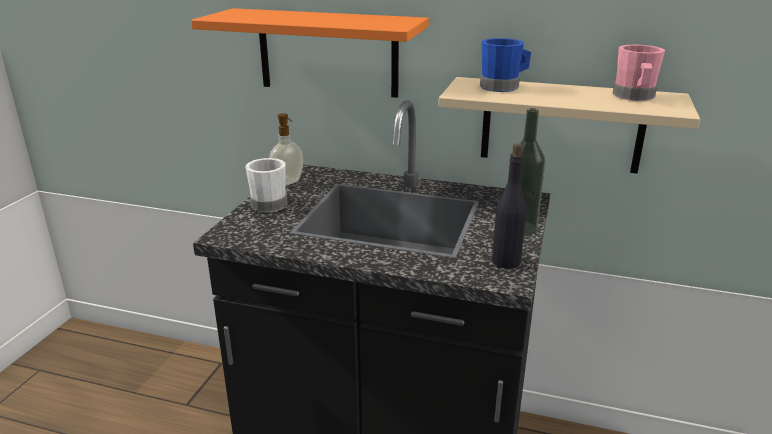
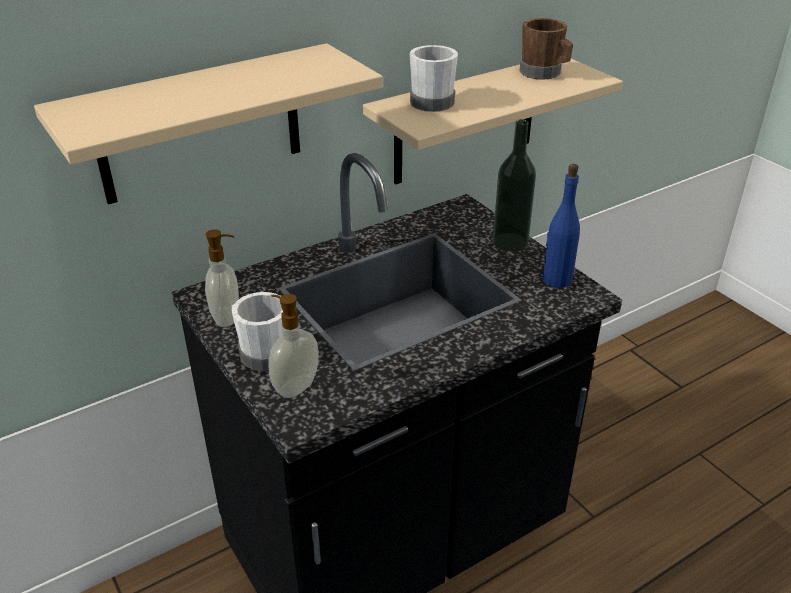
camera: 50 degrees left, 10 degrees up
orange shelf [191,8,429,98] -> beige shelf [34,43,383,204]
blue mug [480,38,531,92] -> white mug [410,45,458,112]
black bottle [492,143,526,269] -> blue bottle [543,164,580,288]
pink mug [613,45,665,101] -> brown mug [520,18,573,80]
none -> soap dispenser [268,294,319,398]

